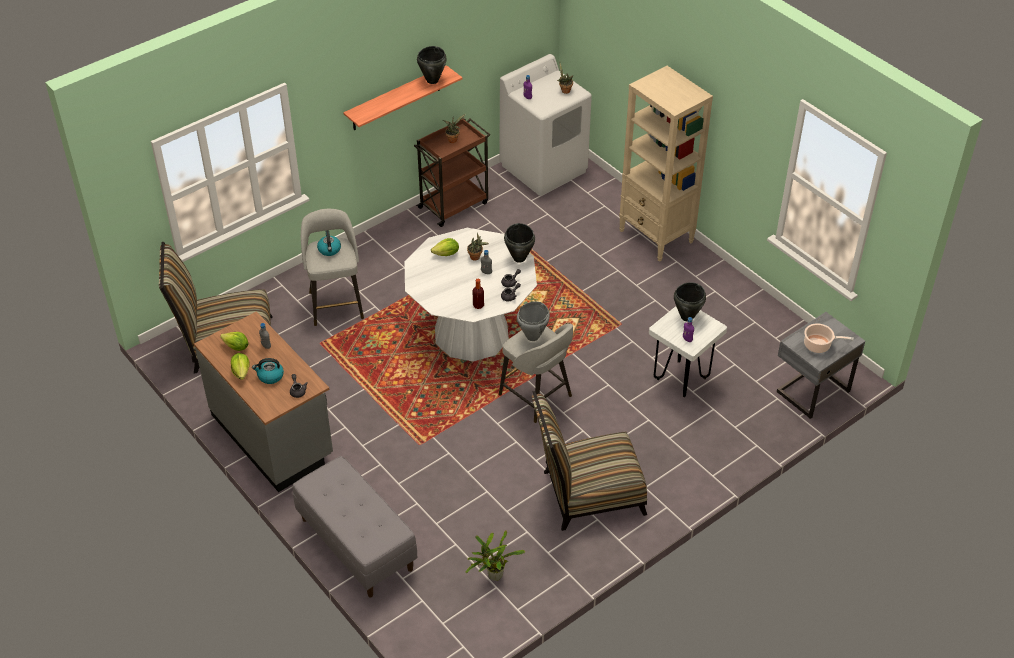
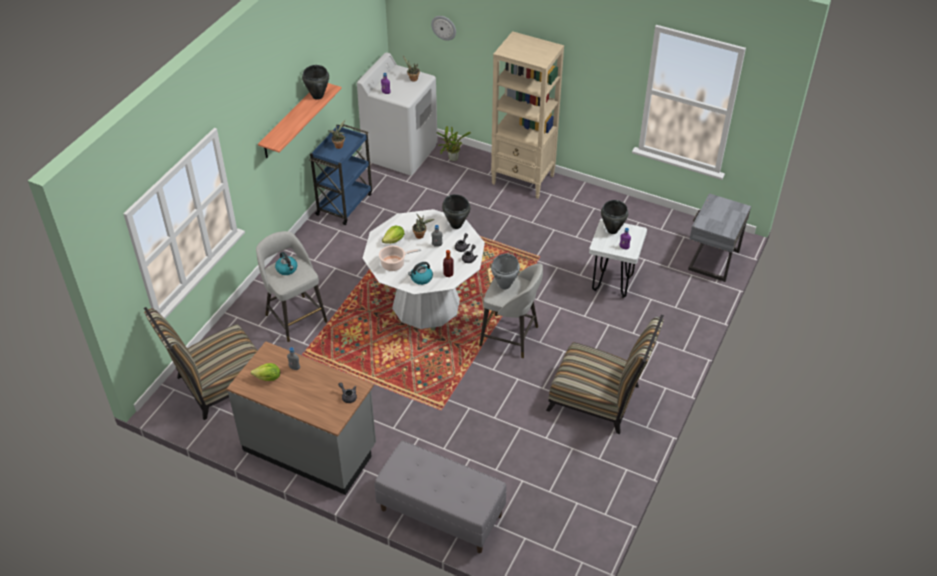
camera: 25 degrees left, 0 degrees up
lettuce [231,353,249,380] -> none
kettle [252,358,284,384] -> kettle moved to [408,262,433,285]
brown cart [414,118,490,227] -> blue cart [309,125,372,225]
potted plant [465,530,525,581] -> potted plant moved to [436,126,471,161]
chair [532,391,647,531] -> chair turned 120 degrees counterclockwise [546,315,664,434]
cooking pot [804,323,854,353] -> cooking pot moved to [379,245,421,271]
none -> wall clock [431,16,456,41]

